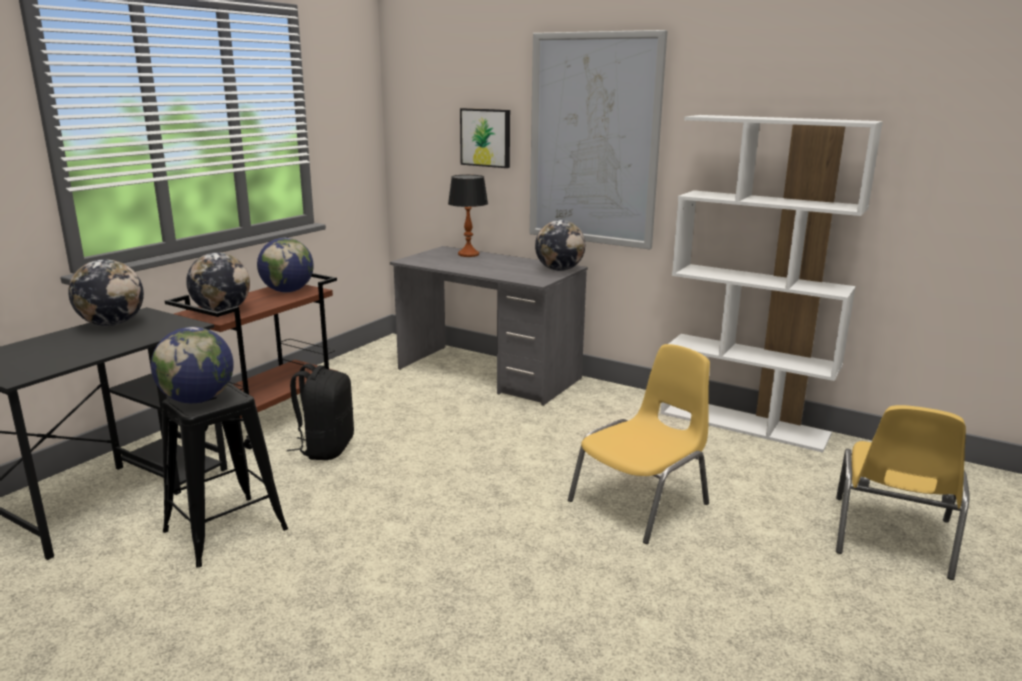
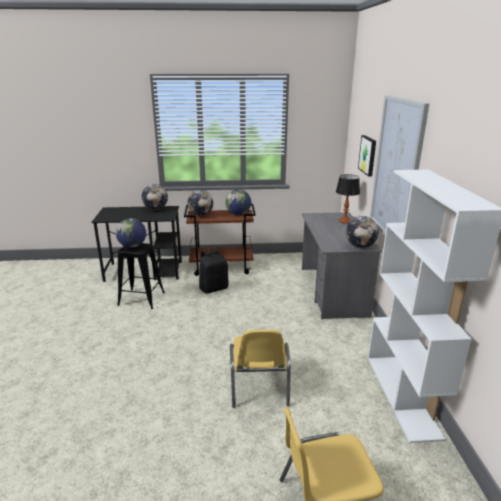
camera: 55 degrees right, 5 degrees up
yellow chair [568,344,710,544] -> yellow chair turned 75 degrees clockwise [230,330,291,408]

